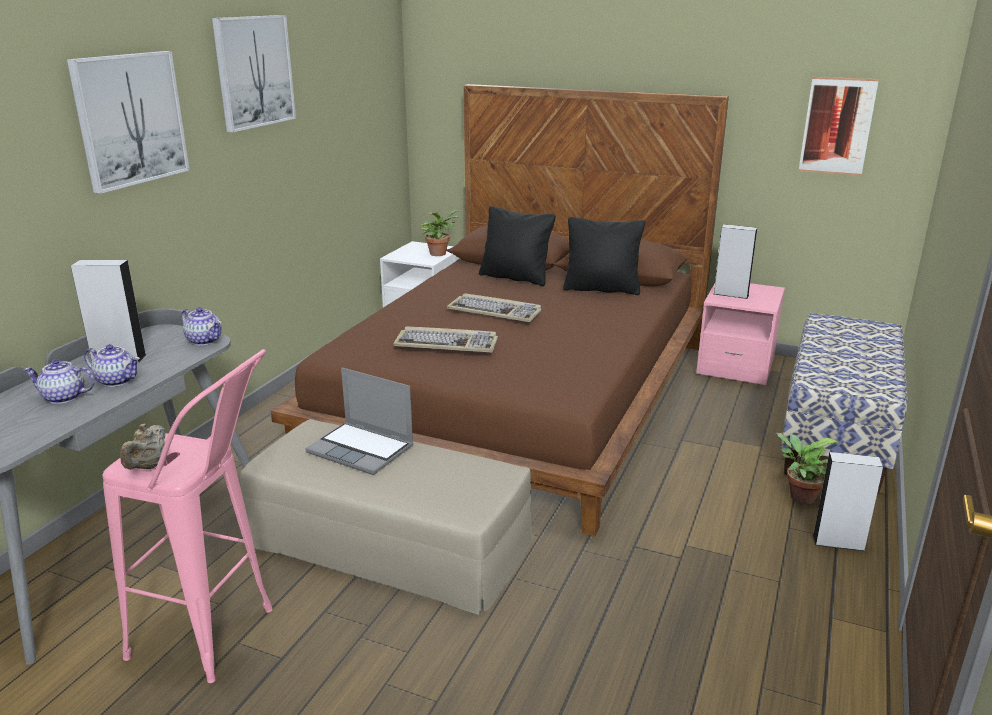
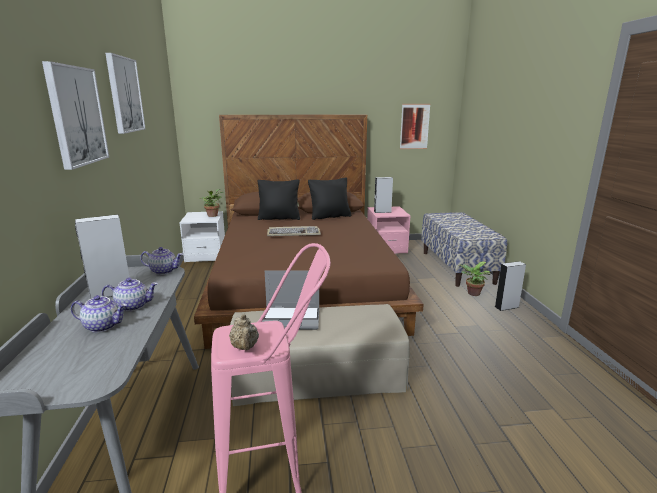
camera: 30 degrees left, 5 degrees down
teapot [23,359,95,404] -> teapot turned 150 degrees counterclockwise [71,295,127,333]
keyboard [393,326,498,353] -> none

